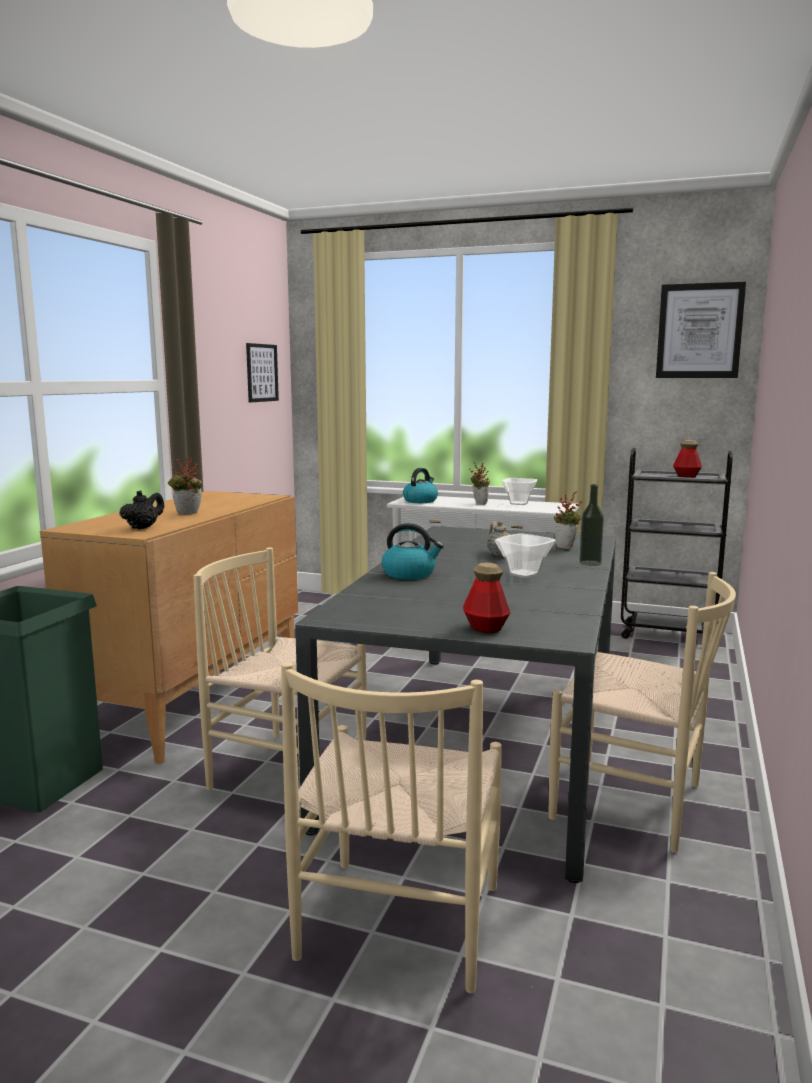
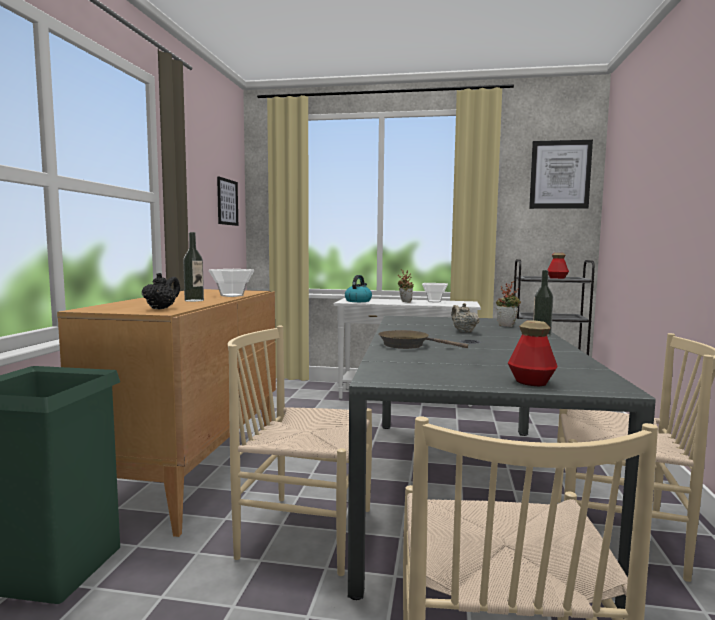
camera: 10 degrees left, 5 degrees down
potted plant [168,458,202,515] -> bottle [183,232,204,302]
kettle [381,523,444,579] -> brown frying pan [378,330,468,349]
bowl [495,533,556,578] -> bowl moved to [208,269,254,297]

